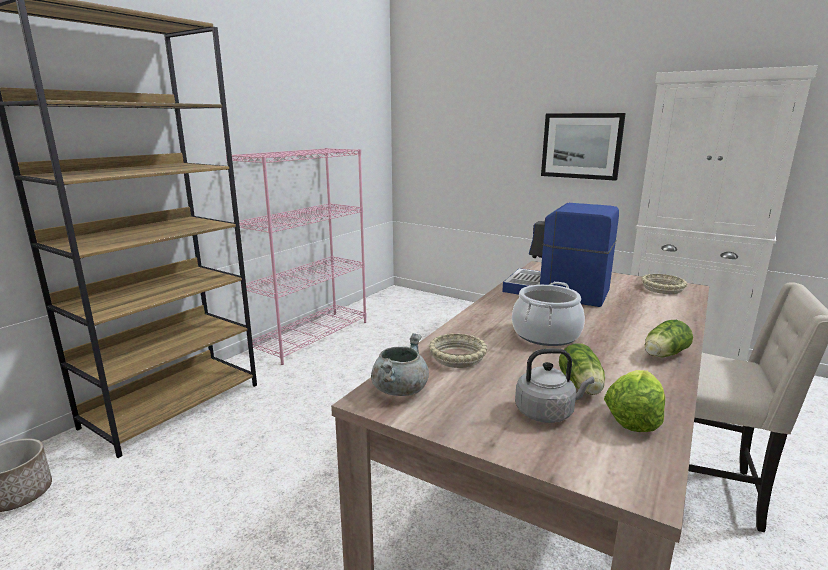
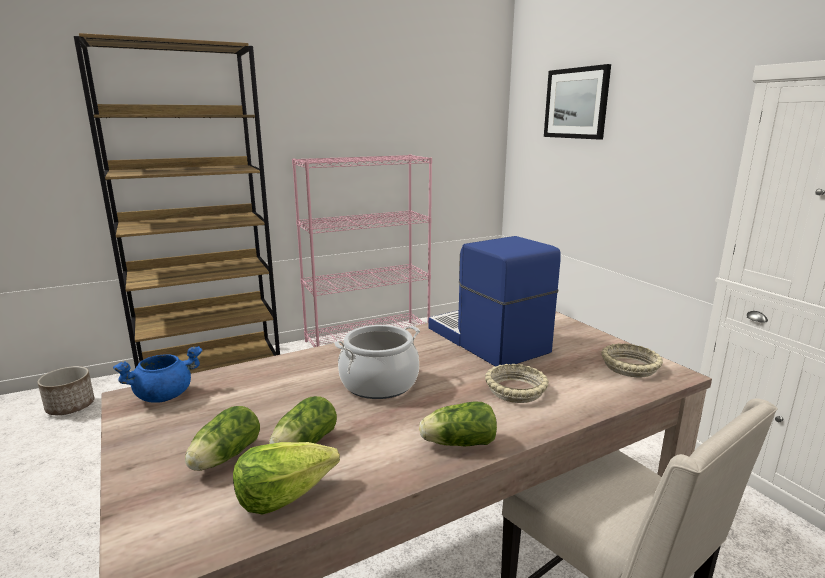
camera: 30 degrees right, 0 degrees up
grey cooking pot [371,333,429,396] -> blue cooking pot [113,346,203,403]
beige bowl [429,333,488,368] -> beige bowl moved to [485,364,549,403]
grey kettle [515,349,594,423] -> lettuce [185,406,260,471]
picture [541,113,626,181] -> picture moved to [544,64,611,140]

